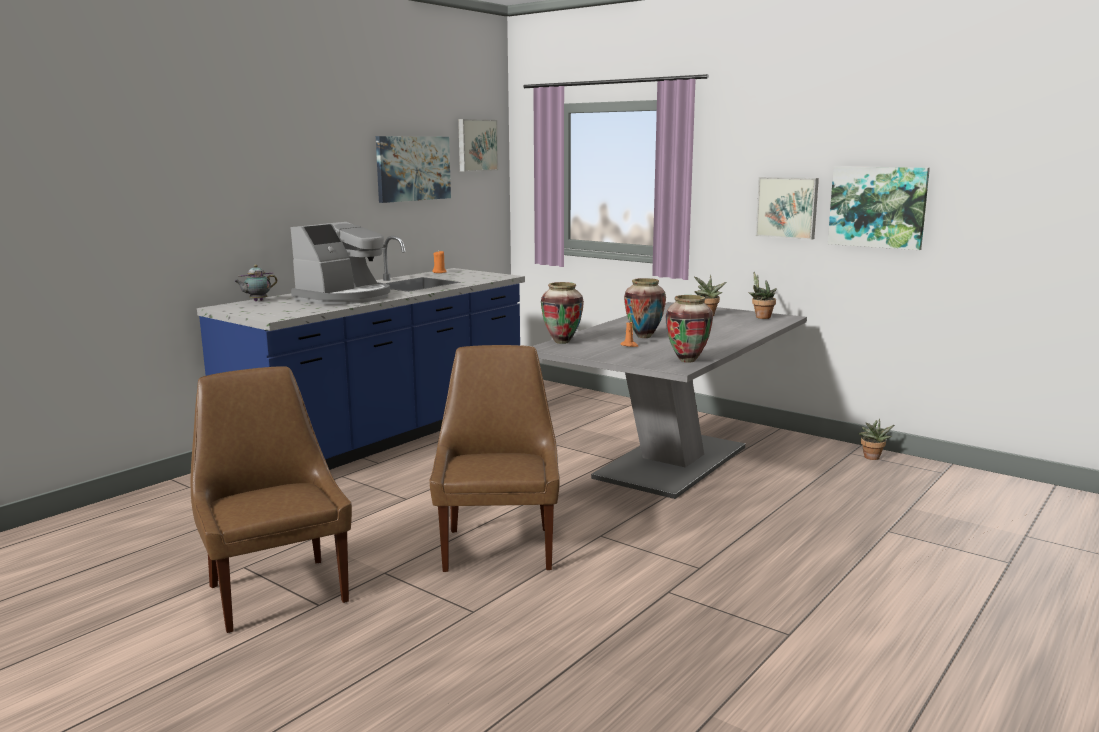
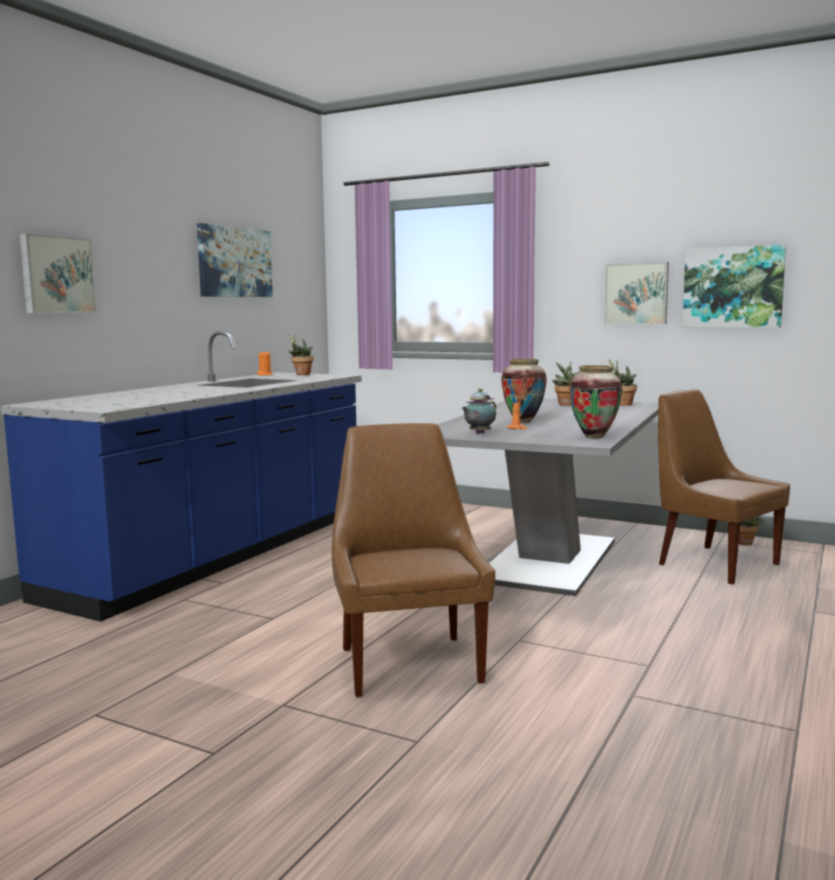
camera: 10 degrees left, 5 degrees down
brown chair [191,366,352,633] -> brown chair moved to [658,390,790,585]
teapot [234,265,277,301] -> teapot moved to [461,388,496,434]
coffee machine [290,222,390,305] -> none
picture [458,119,498,172] -> picture moved to [20,234,97,313]
vase [541,282,584,344] -> none
none -> potted plant [288,334,314,375]

